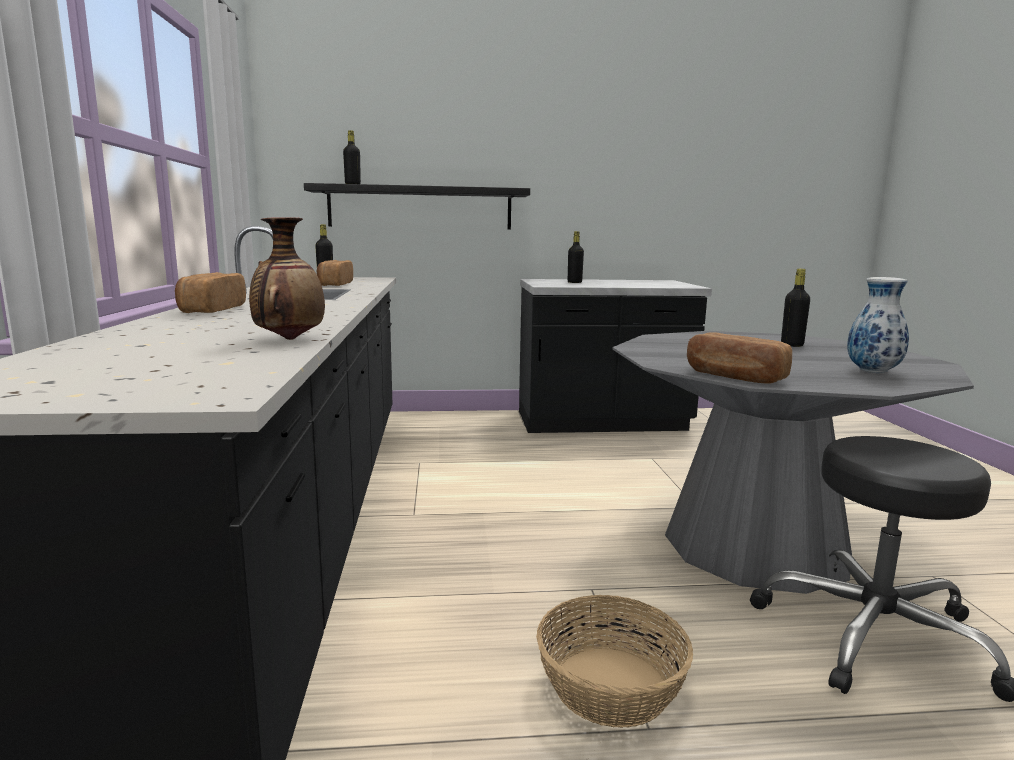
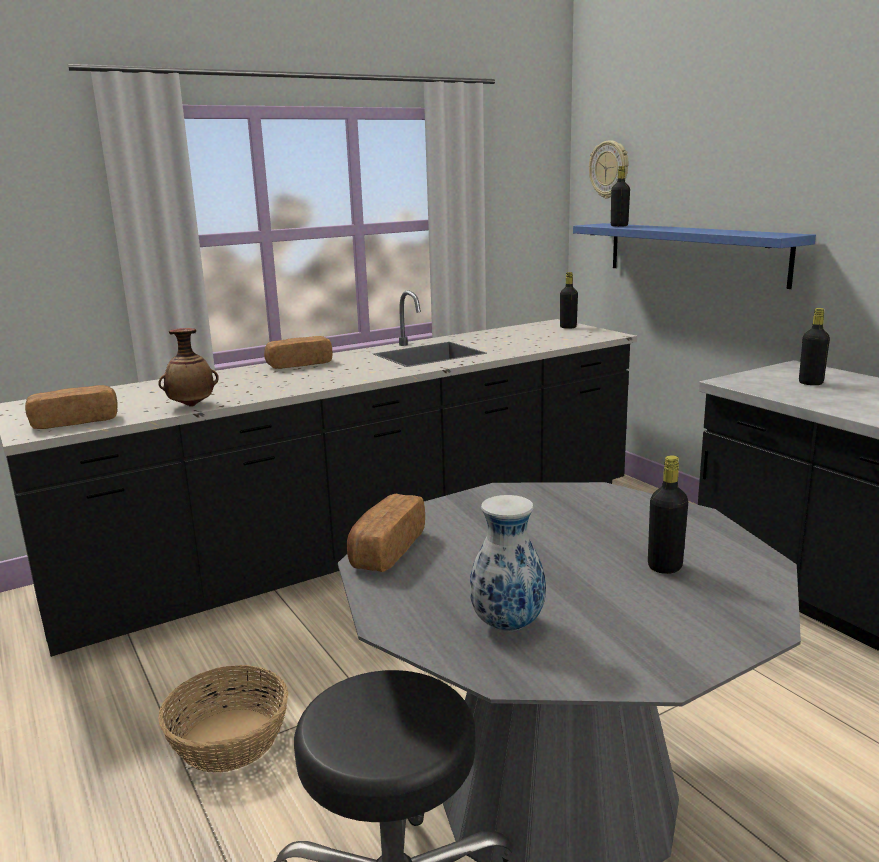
camera: 65 degrees right, 5 degrees up
black shelf [304,183,530,230] -> blue shelf [573,223,816,289]
bread [316,260,353,286] -> bread moved to [25,385,118,429]
none -> wall clock [589,141,628,199]

